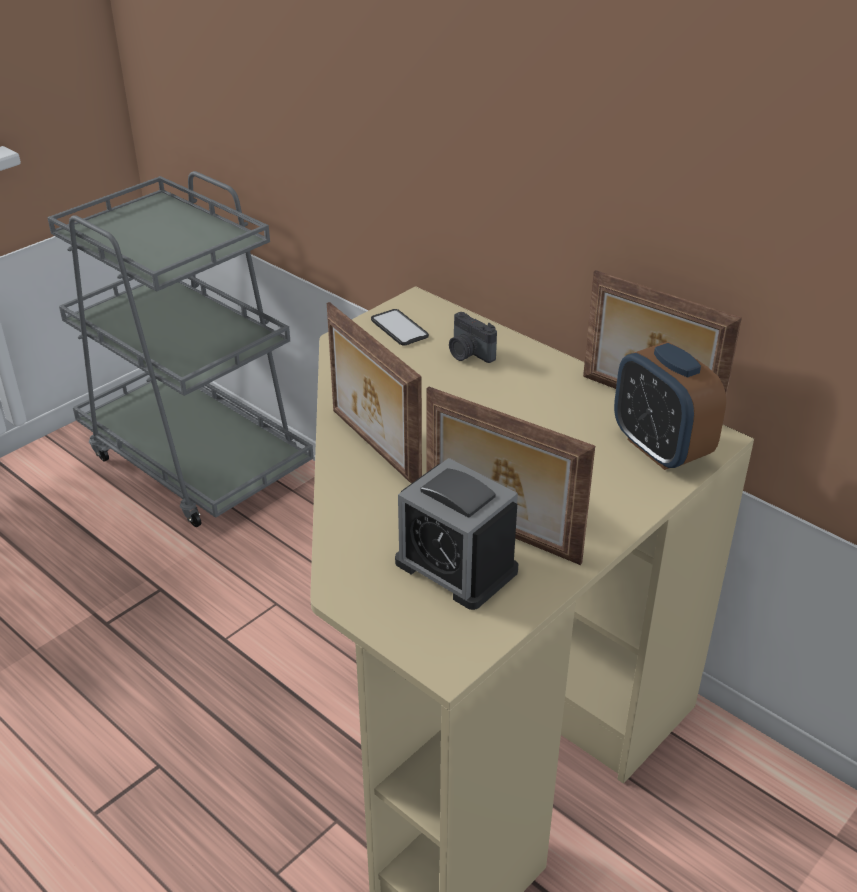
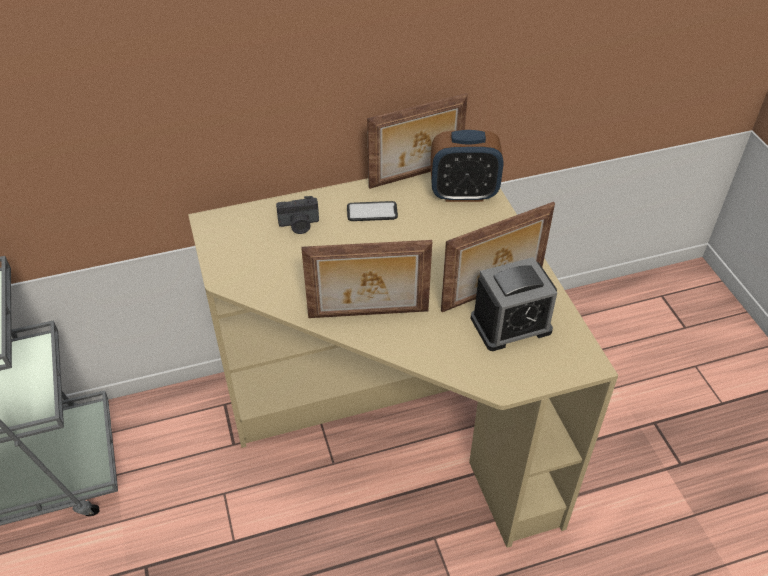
camera: 60 degrees left, 10 degrees up
phone [371,309,429,346] -> phone moved to [347,201,398,221]

